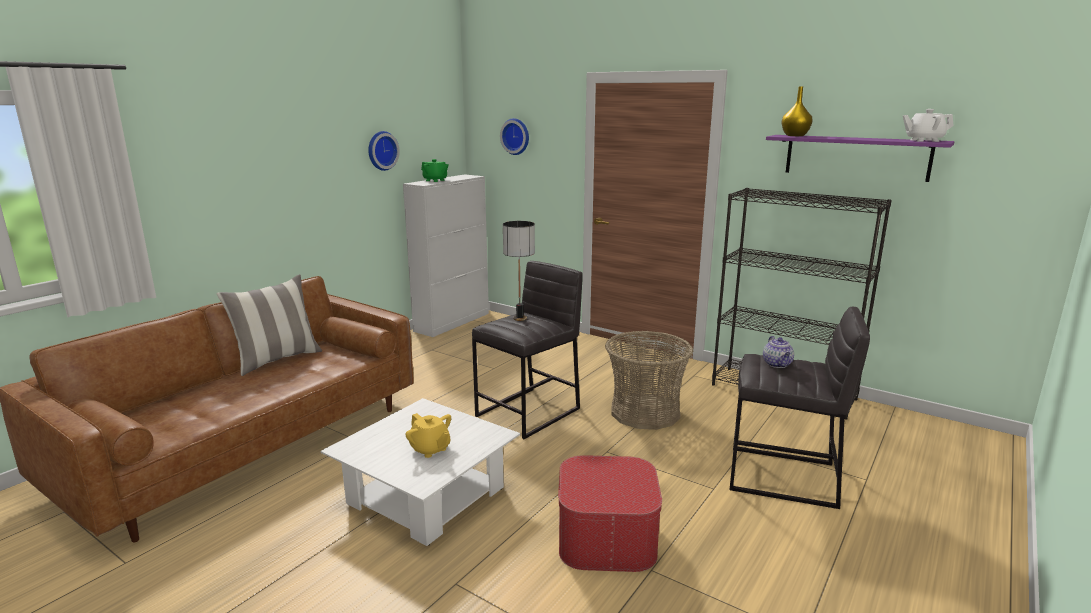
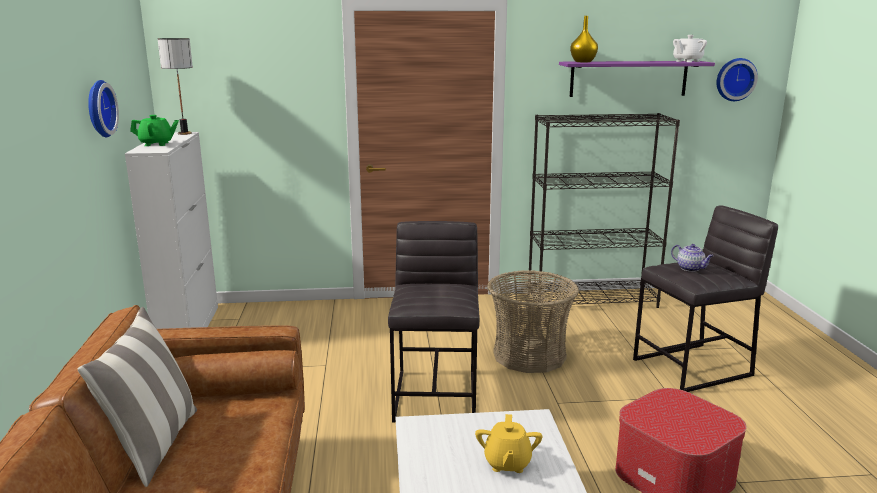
camera: 40 degrees left, 0 degrees up
yellow teapot [405,413,451,458] -> yellow teapot turned 90 degrees clockwise [475,414,542,473]
wall clock [500,118,529,155] -> wall clock moved to [717,58,758,101]
table lamp [503,221,535,321] -> table lamp moved to [158,38,193,135]

